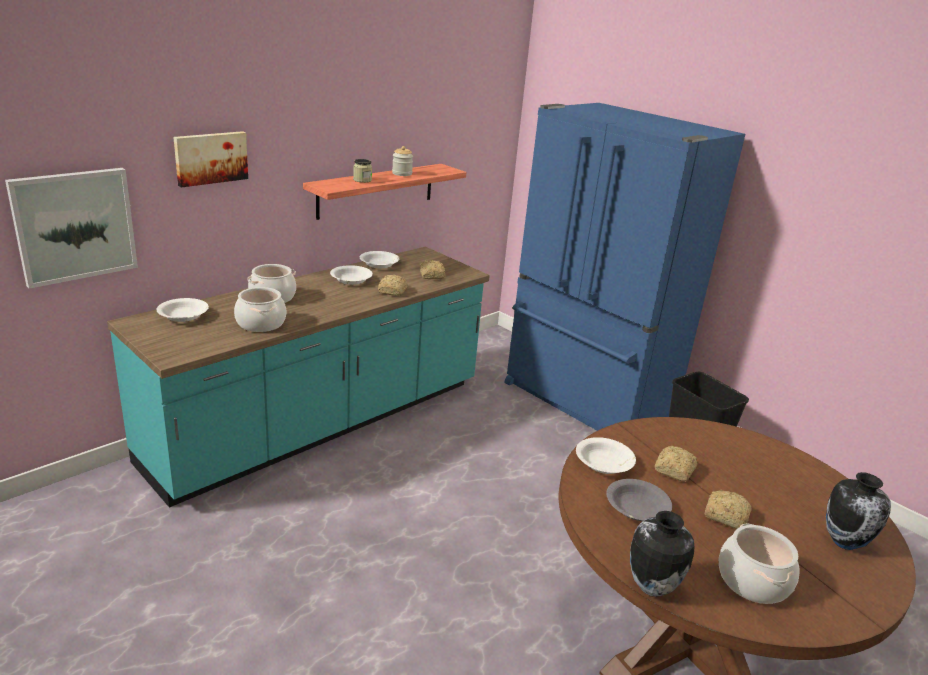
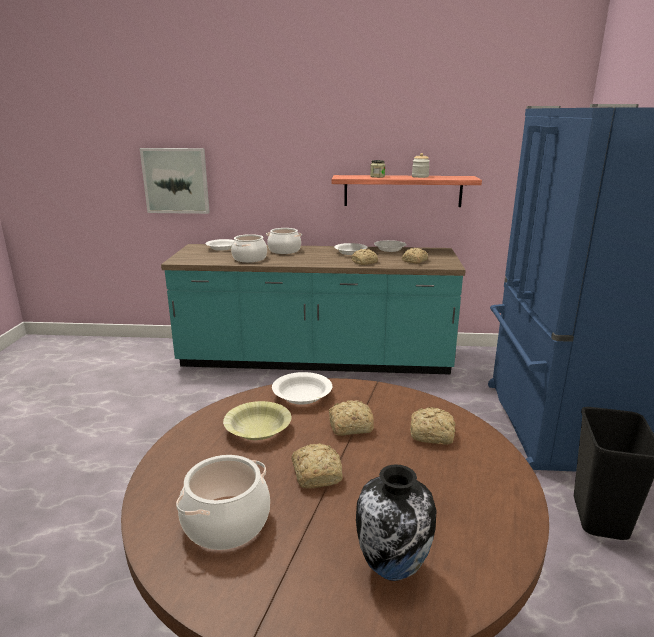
camera: 50 degrees right, 5 degrees down
picture [173,131,248,188] -> none
grey bowl [606,479,672,521] -> yellow bowl [223,401,292,440]
vase [630,511,694,597] -> none
none -> bread [410,407,456,445]

